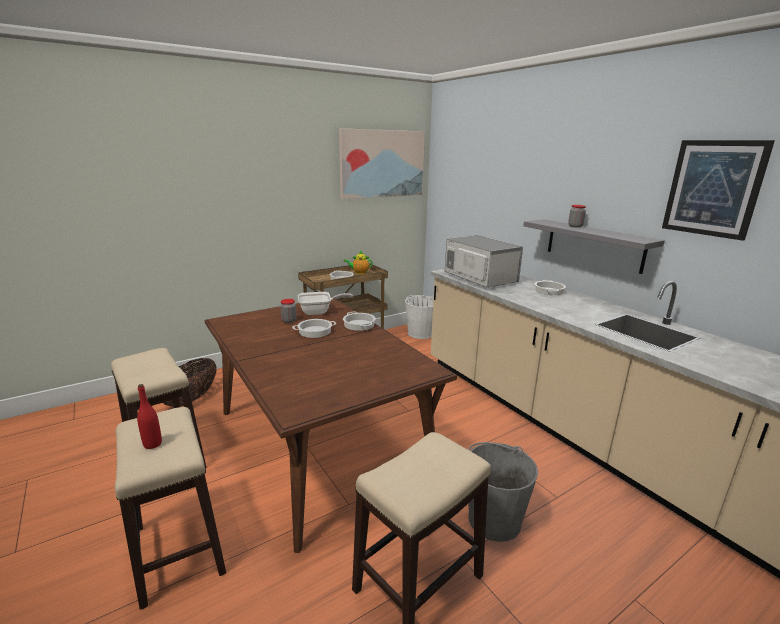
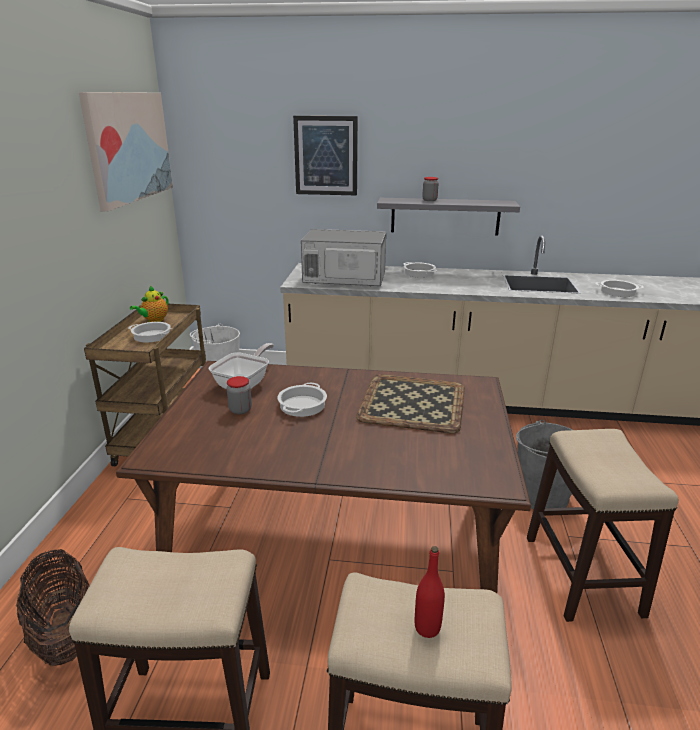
camera: 50 degrees left, 5 degrees up
cooking pot [343,312,376,331] -> cooking pot moved to [595,280,644,297]
picture [662,140,775,241] -> picture moved to [293,116,358,196]
none -> tray [356,374,465,434]

